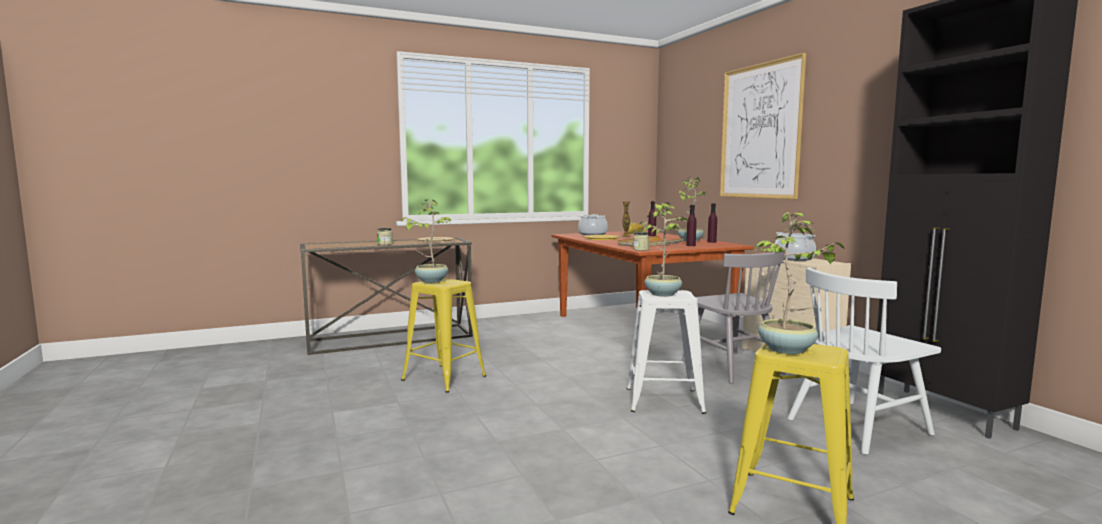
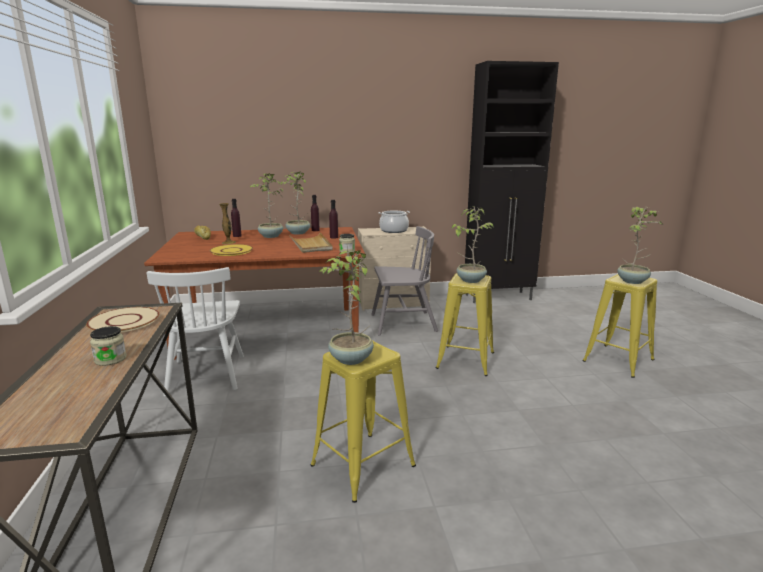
camera: 75 degrees left, 10 degrees up
cooking pot [578,214,608,235] -> none
white stool [627,290,706,414] -> yellow stool [436,273,494,376]
picture [720,53,806,199] -> none
white chair [787,267,941,455] -> white chair moved to [147,267,244,397]
none -> potted plant [250,173,283,238]

